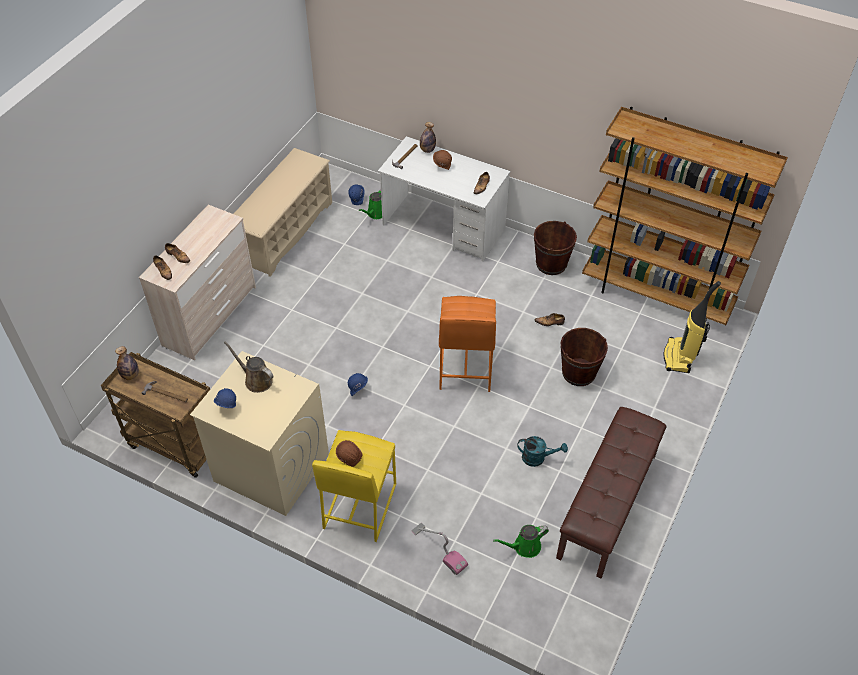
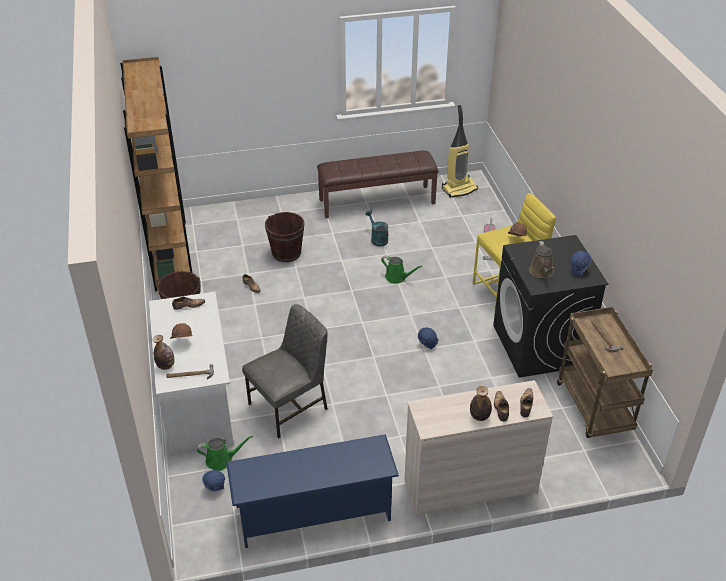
camera: 130 degrees left, 10 degrees down
bottle [115,346,139,380] -> bottle moved to [470,386,492,421]
beige washing machine [190,351,329,516] -> black washing machine [493,235,608,378]
beige shoe rack [234,148,332,277] -> blue shoe rack [226,434,399,548]
orange stool [439,296,496,392] -> none
green watering can [493,525,549,558] -> green watering can moved to [381,255,423,284]
vacuum cleaner [664,281,721,373] -> vacuum cleaner moved to [442,105,478,198]
none -> grey chair [242,304,328,439]

